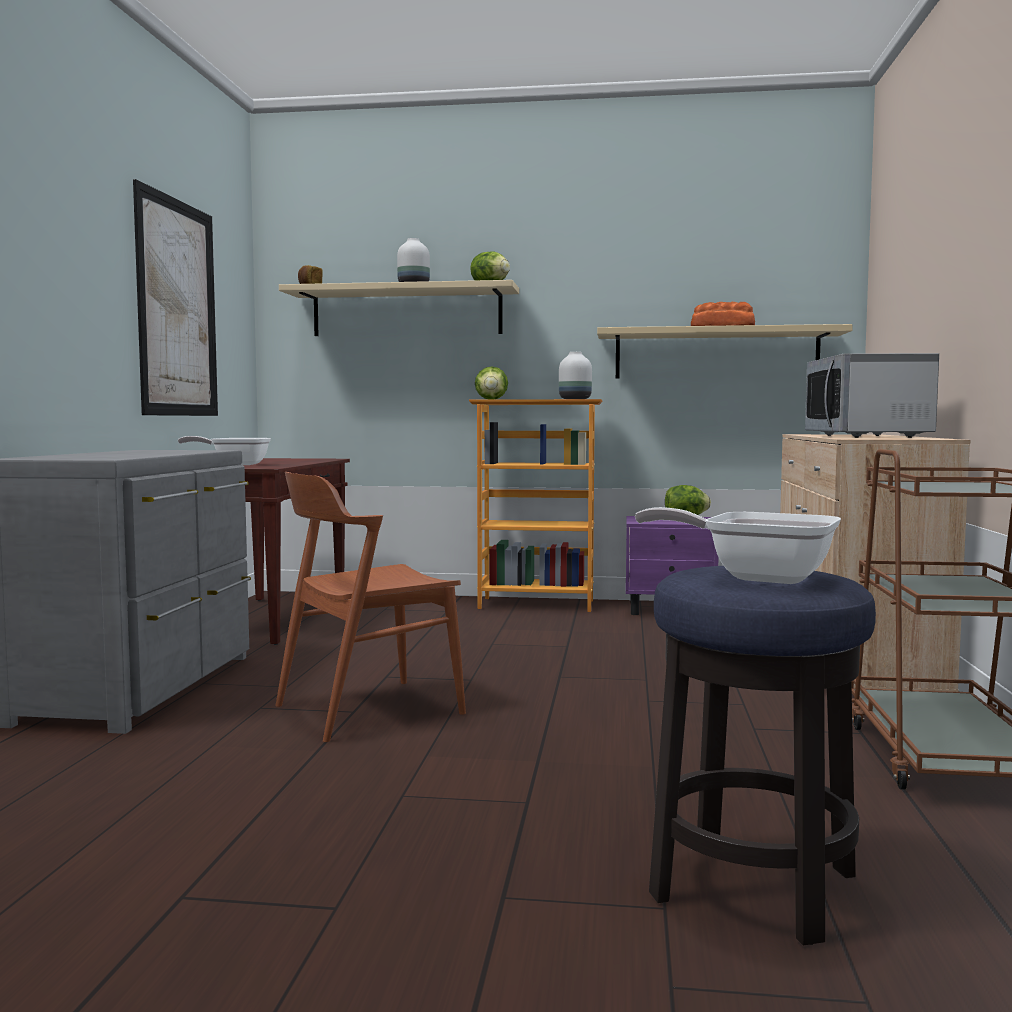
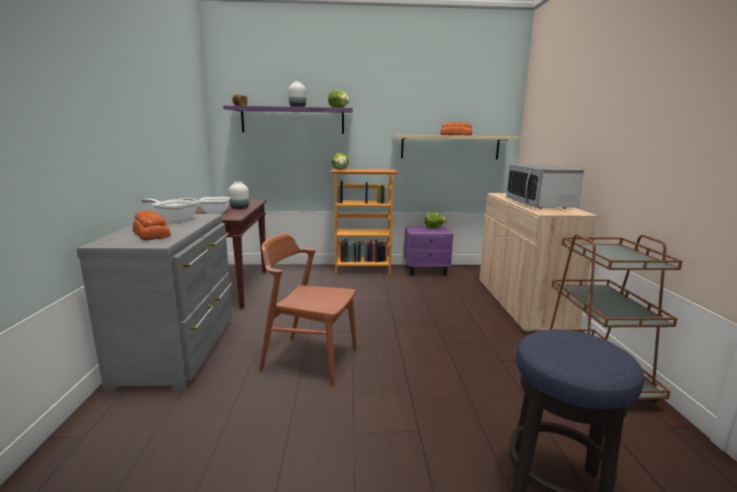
camera: 10 degrees left, 10 degrees up
picture [133,179,218,416] -> none
brown chair [276,472,466,742] -> brown chair turned 60 degrees clockwise [259,233,357,386]
beige shelf [279,280,519,336] -> purple shelf [223,105,353,134]
white vase [559,352,592,399] -> white vase moved to [229,181,249,209]
frying pan [635,507,841,584] -> frying pan moved to [141,199,199,222]
none -> bread [133,210,171,240]

